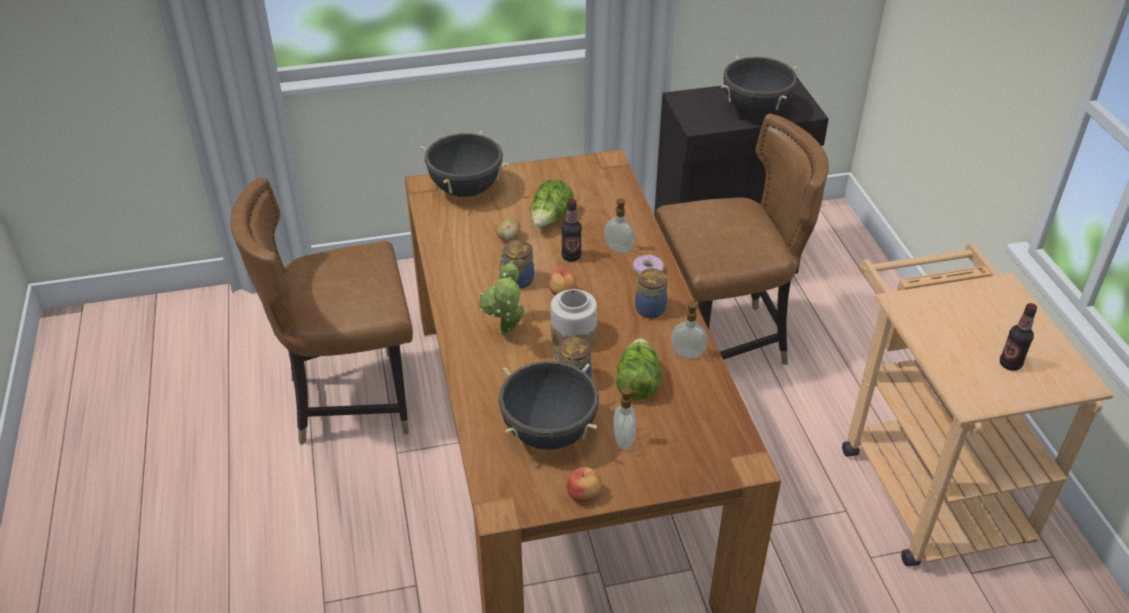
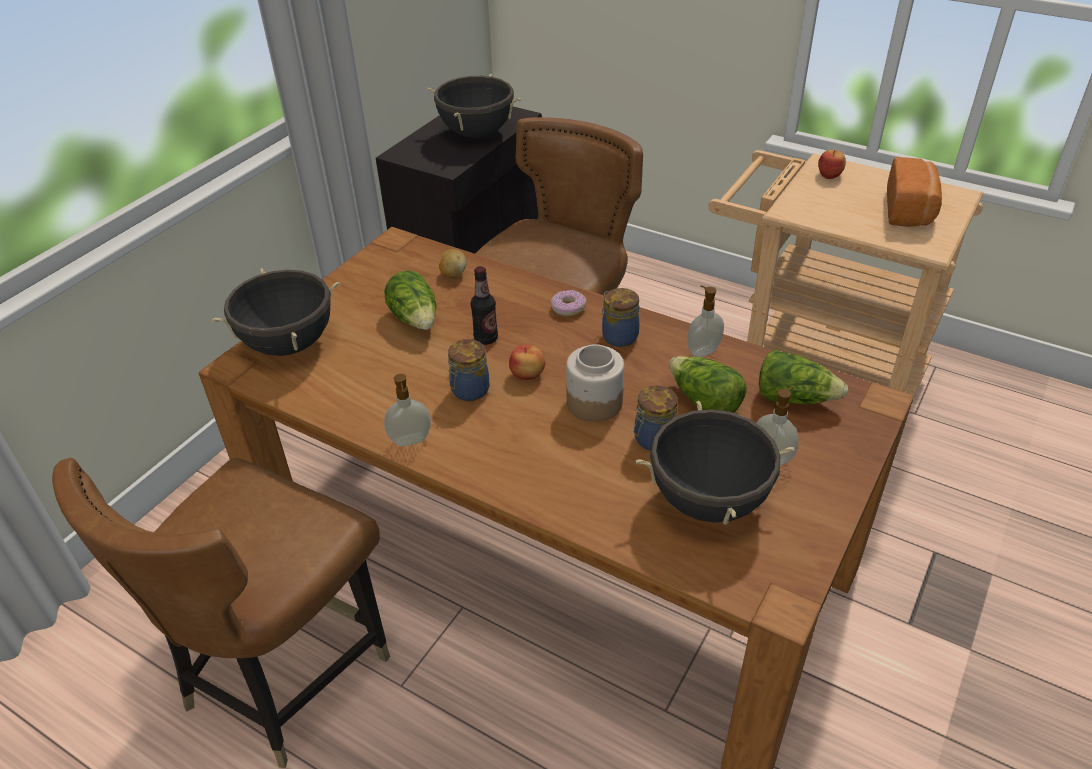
camera: 45 degrees left, 0 degrees up
potted plant [479,261,527,335] -> none
potato [496,217,521,241] -> potato moved to [439,249,467,277]
apple [567,467,602,502] -> apple moved to [818,150,846,179]
soap dispenser [604,198,635,253] -> soap dispenser moved to [384,374,431,446]
bottle [1000,303,1037,371] -> bread [887,157,942,227]
none -> lettuce [759,350,849,404]

